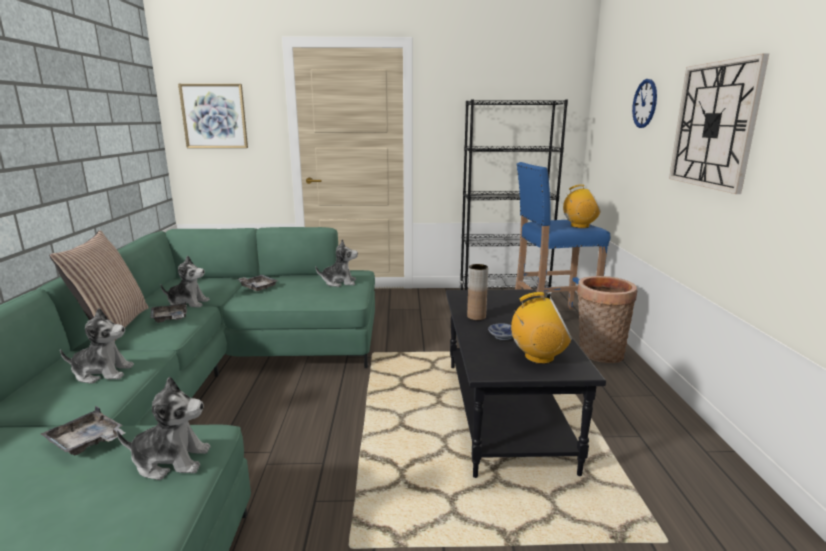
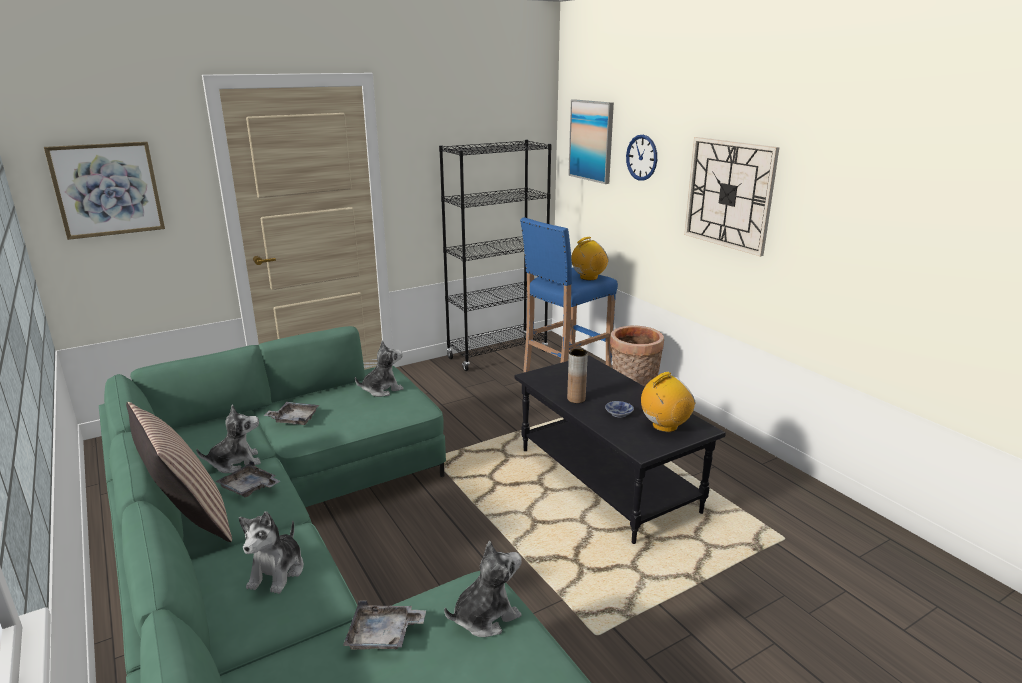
camera: 30 degrees left, 5 degrees up
plush toy [60,308,134,384] -> plush toy turned 135 degrees clockwise [239,511,304,594]
none -> picture [568,99,614,184]

